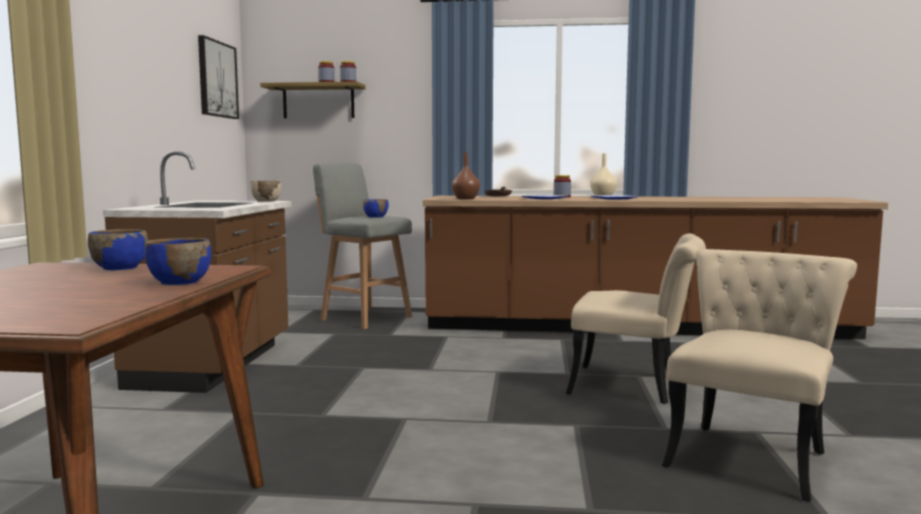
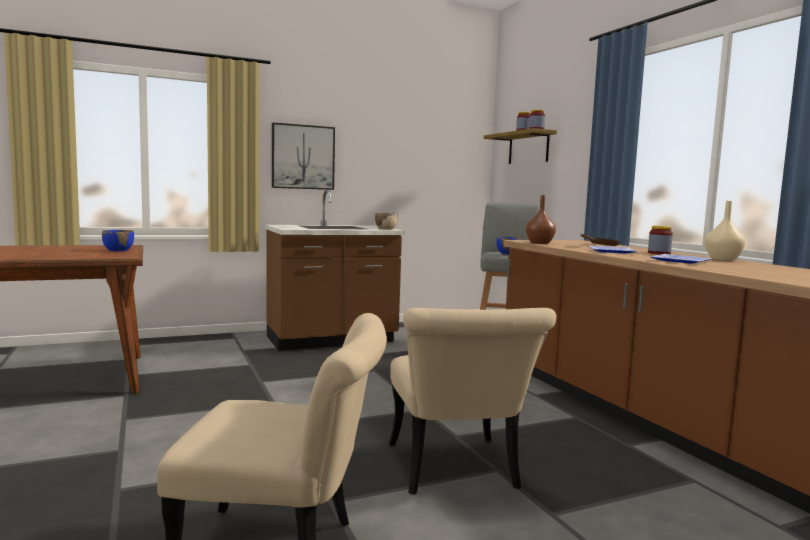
camera: 60 degrees right, 0 degrees up
blue bowl [145,238,211,285] -> none
picture [198,35,239,119] -> picture moved to [272,123,335,190]

